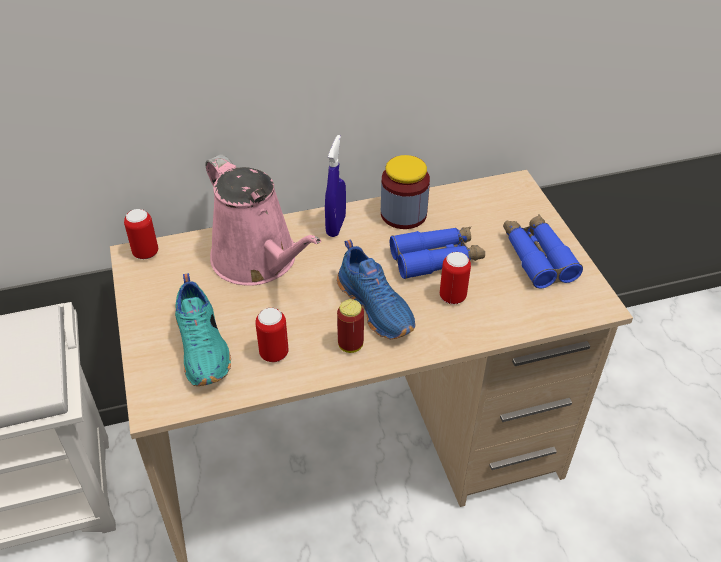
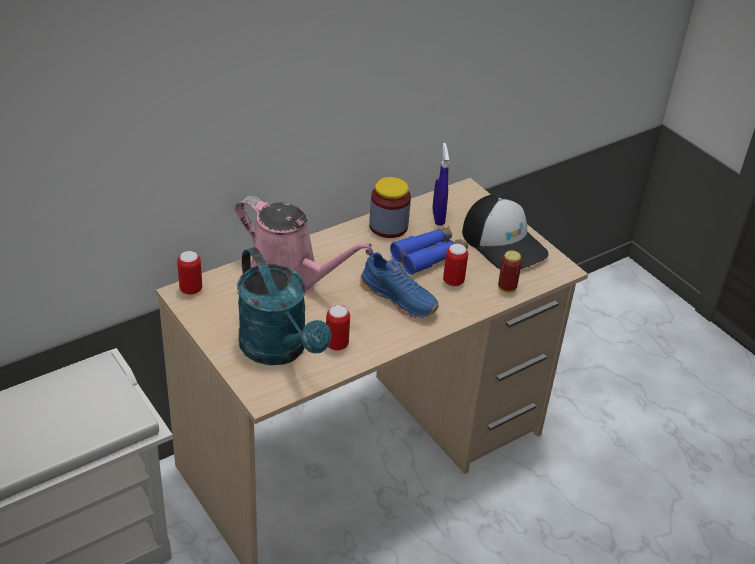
camera: 20 degrees left, 5 degrees down
turquoise shoe [175,273,231,386] -> turquoise watering can [237,247,331,365]
blue spray bottle [325,135,346,237] -> blue spray bottle moved to [433,143,449,225]
can [337,299,364,353] -> can moved to [498,250,522,293]
blue binoculars [503,214,583,288] -> cap [462,194,549,269]

